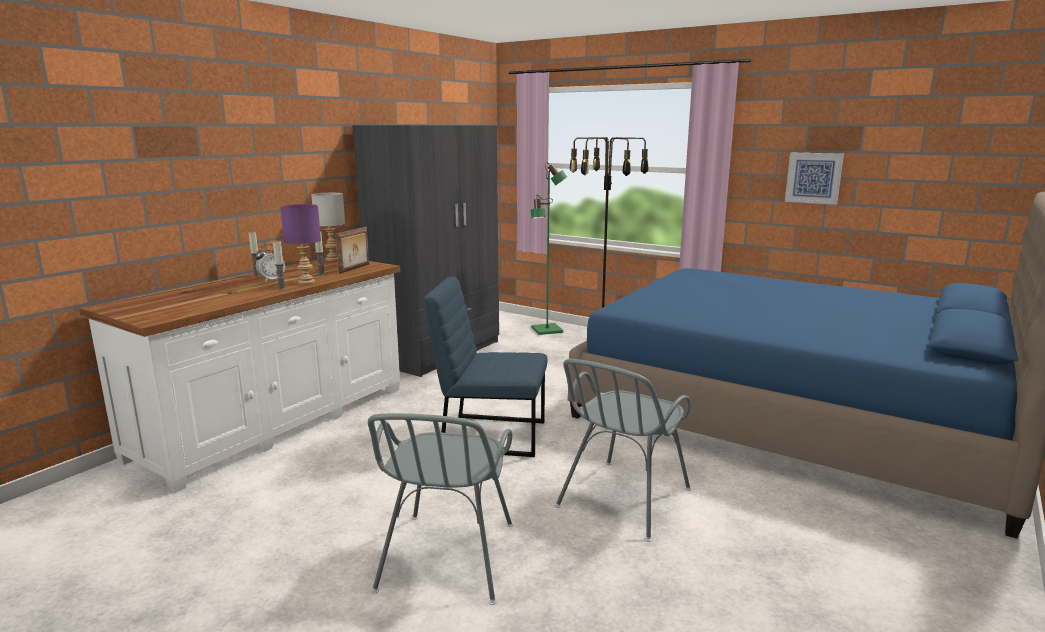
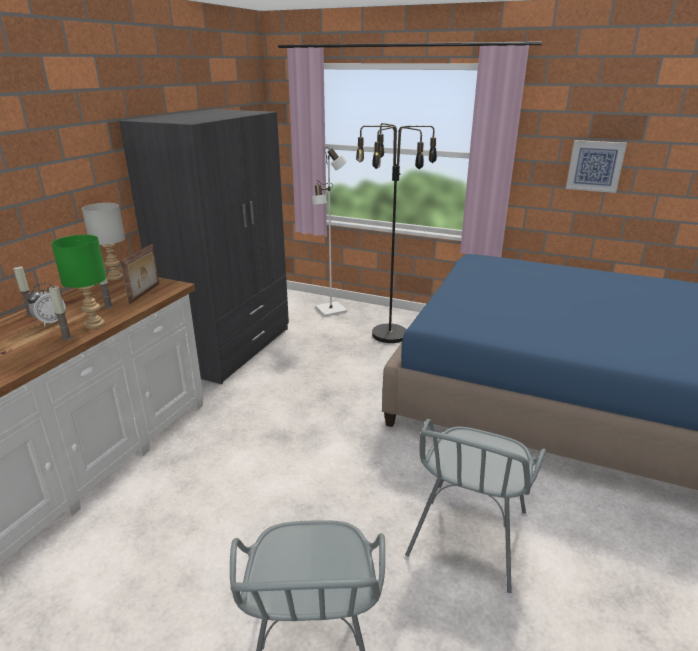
camera: 10 degrees left, 10 degrees up
purple table lamp [280,204,321,285] -> green table lamp [51,235,106,329]
blue chair [424,277,547,457] -> none
green floor lamp [531,162,567,335] -> white floor lamp [312,147,347,317]

